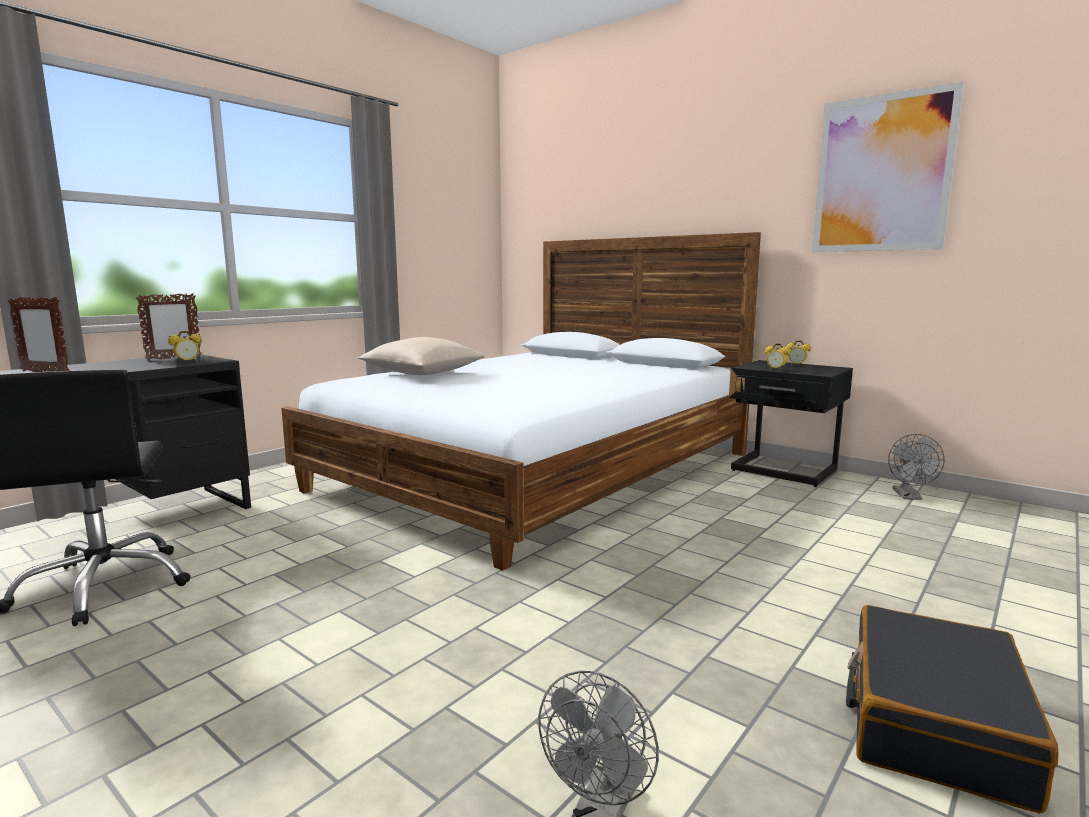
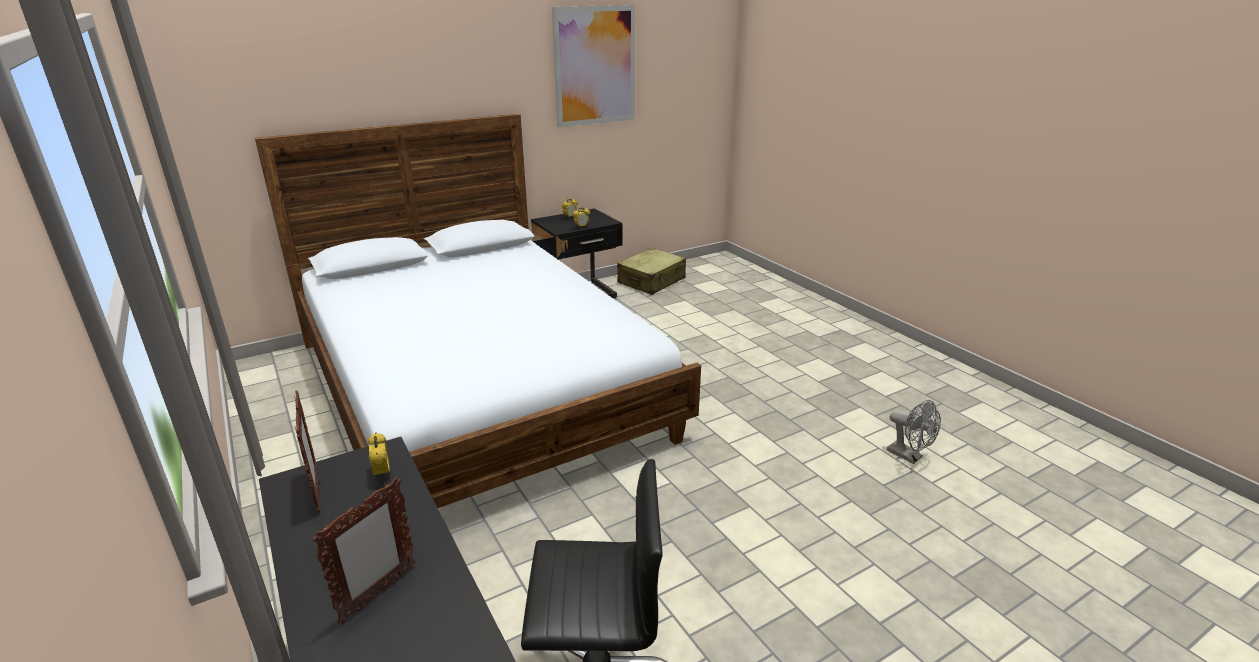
camera: 70 degrees left, 15 degrees up
beige pillow [358,337,485,375] -> none
black suitcase [846,605,1059,813] -> none
grey fan [888,434,945,500] -> beige suitcase [617,248,686,295]

